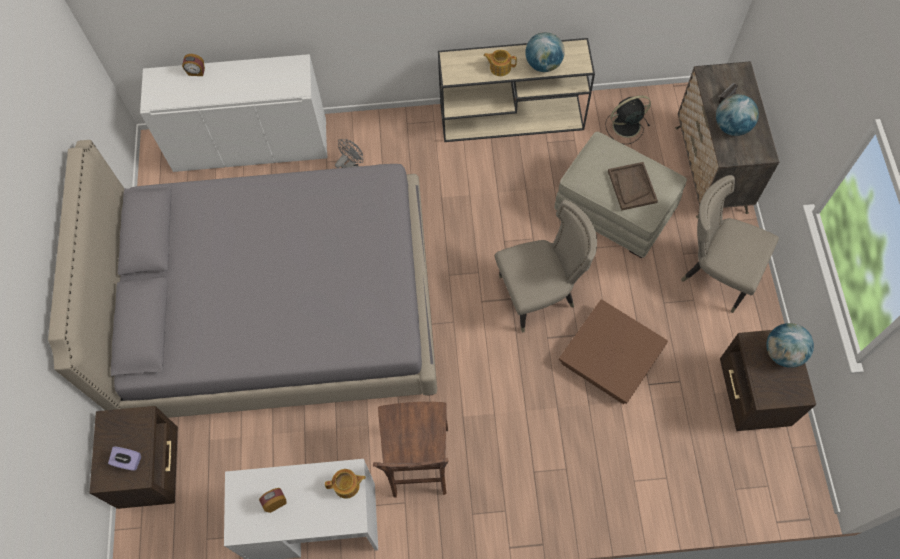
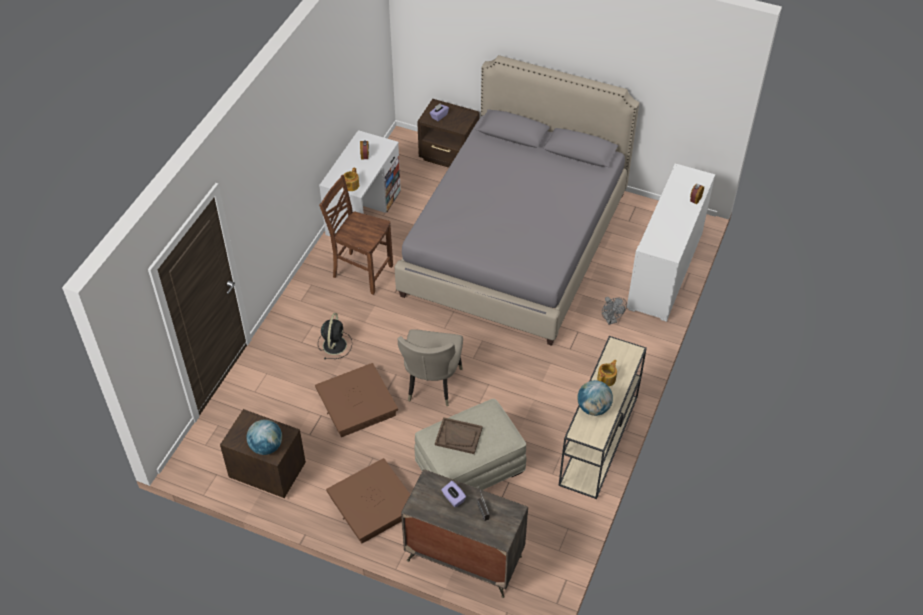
camera: 115 degrees right, 15 degrees down
black fan [605,95,651,144] -> black fan moved to [318,313,352,359]
beige chair [681,175,779,313] -> brown storage box [326,458,410,544]
globe [716,94,759,136] -> purple tissue box [441,481,466,507]

